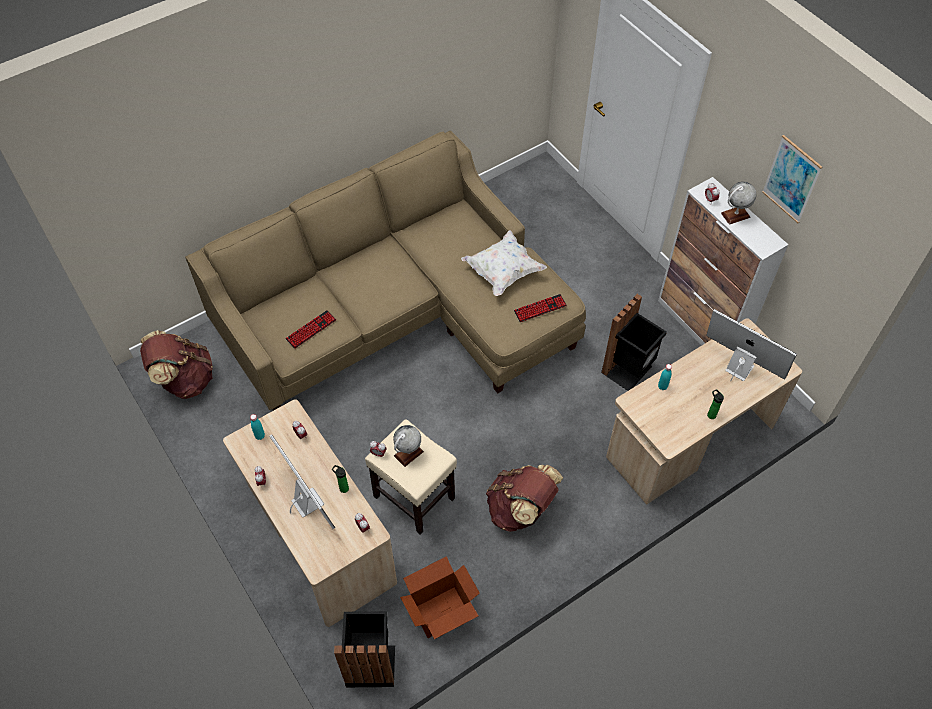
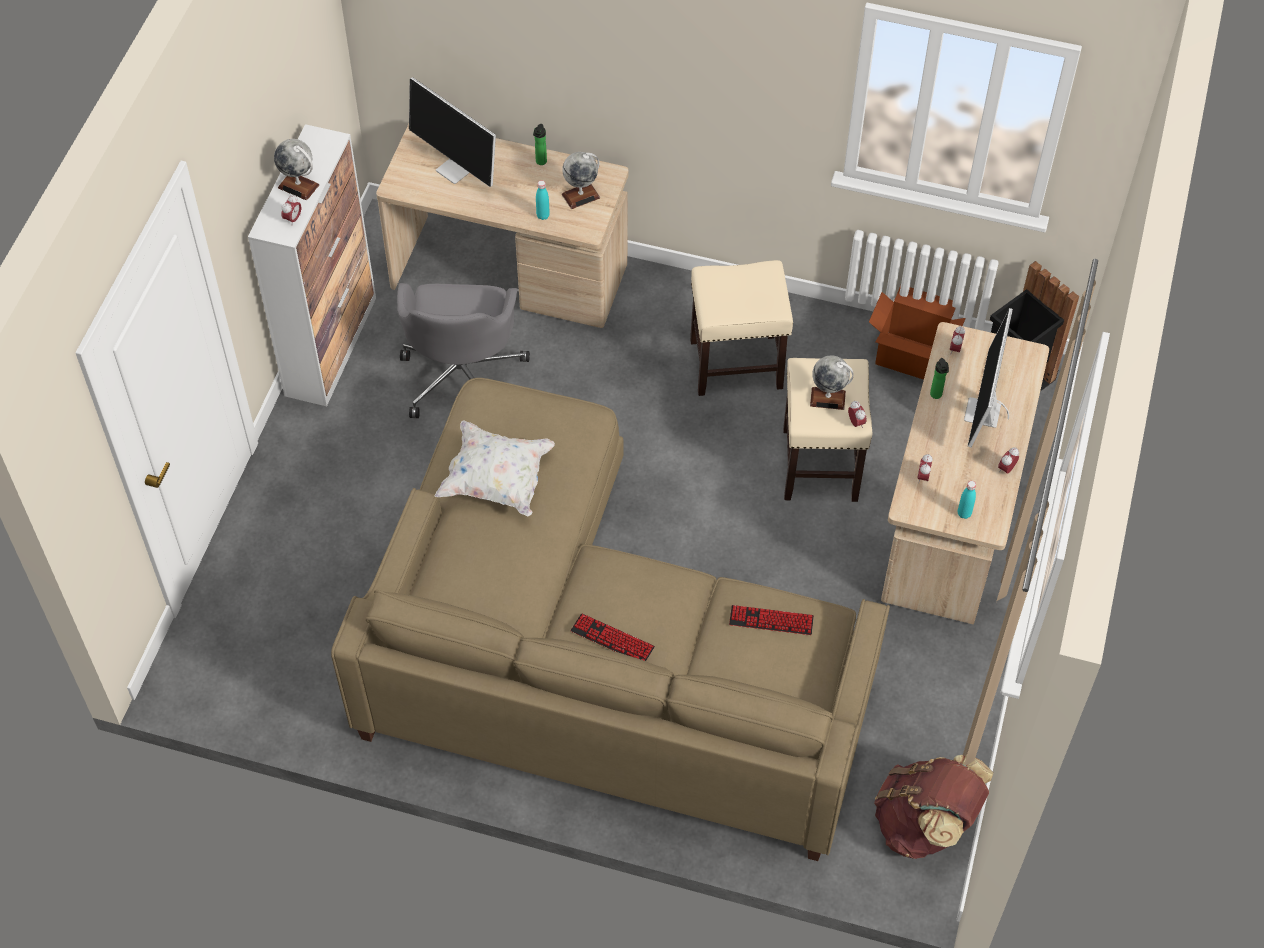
camera: 130 degrees left, 0 degrees up
brown backpack [486,465,563,532] -> beige stool [690,260,793,396]
keyboard [514,294,567,322] -> keyboard moved to [570,613,655,661]
black trash can [601,294,667,391] -> grey office chair [397,283,530,418]
monitor [706,309,797,381] -> monitor turned 45 degrees counterclockwise [409,77,496,187]
picture [762,135,822,223] -> none
none -> globe [562,152,600,209]

